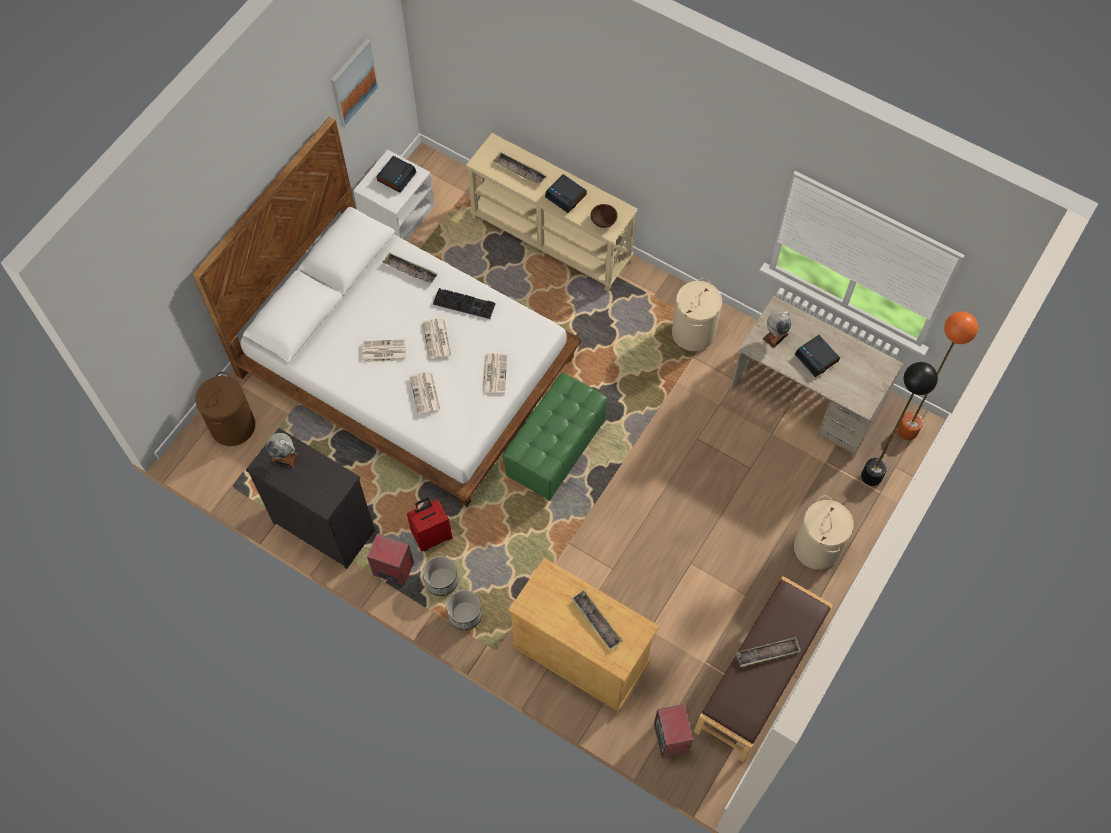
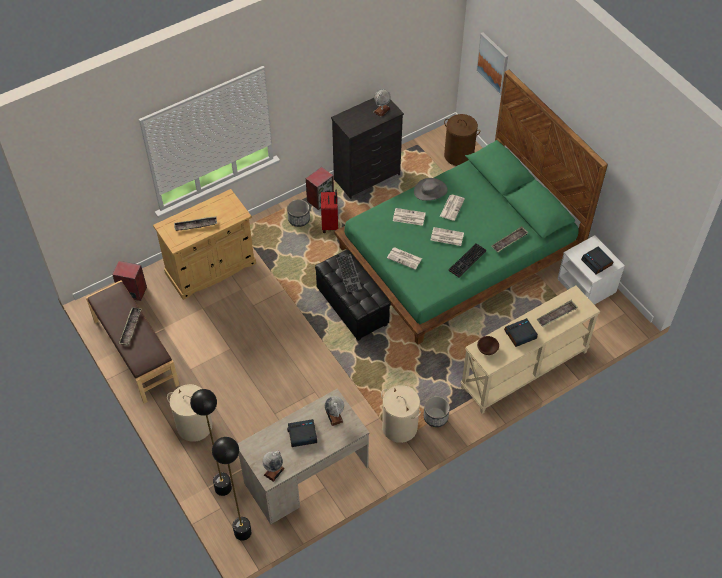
camera: 115 degrees right, 10 degrees down
white bed [192,117,581,507] -> green bed [334,70,608,345]
picture [331,39,379,128] -> picture moved to [476,32,508,95]
planter [446,590,482,630] -> planter moved to [424,396,450,427]
green ottoman [503,372,608,500] -> black ottoman [315,250,391,341]
orange floor lamp [897,312,978,440] -> black floor lamp [212,437,252,541]
none -> globe [262,451,285,482]
none -> keyboard [336,254,362,293]
none -> grey hat [414,178,448,201]

